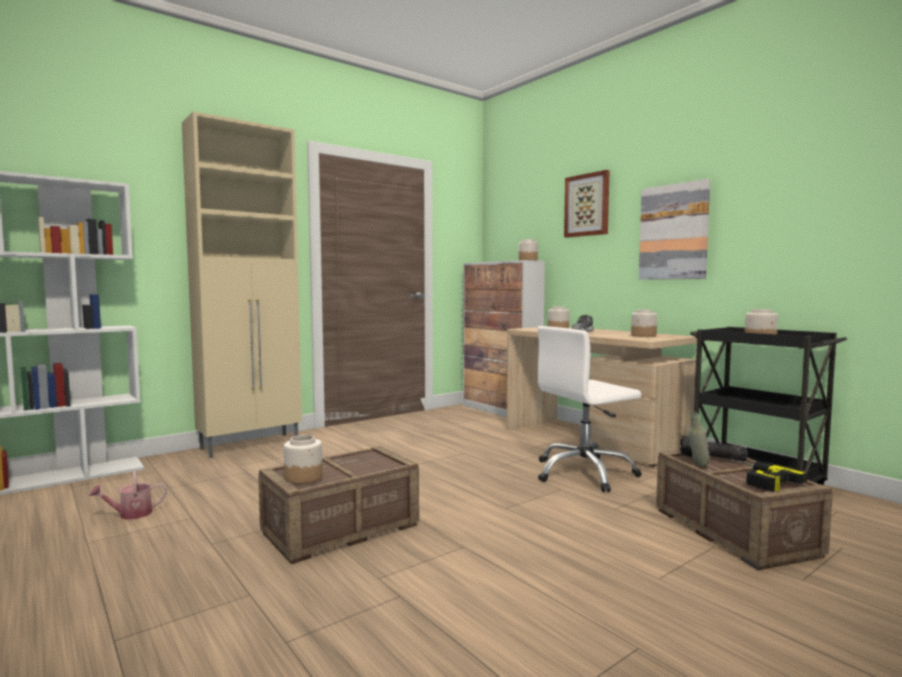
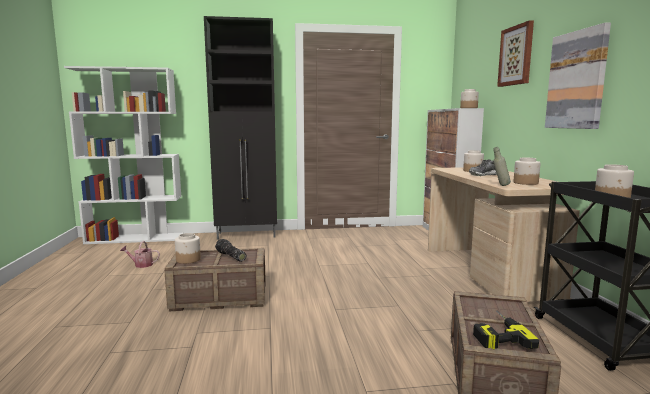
camera: 30 degrees right, 5 degrees up
beige cabinet [182,111,302,458] -> black cabinet [204,16,277,240]
white office chair [537,326,642,492] -> none
flashlight [680,436,747,461] -> flashlight moved to [215,239,246,262]
grey bottle [688,412,710,466] -> grey bottle moved to [493,147,511,186]

